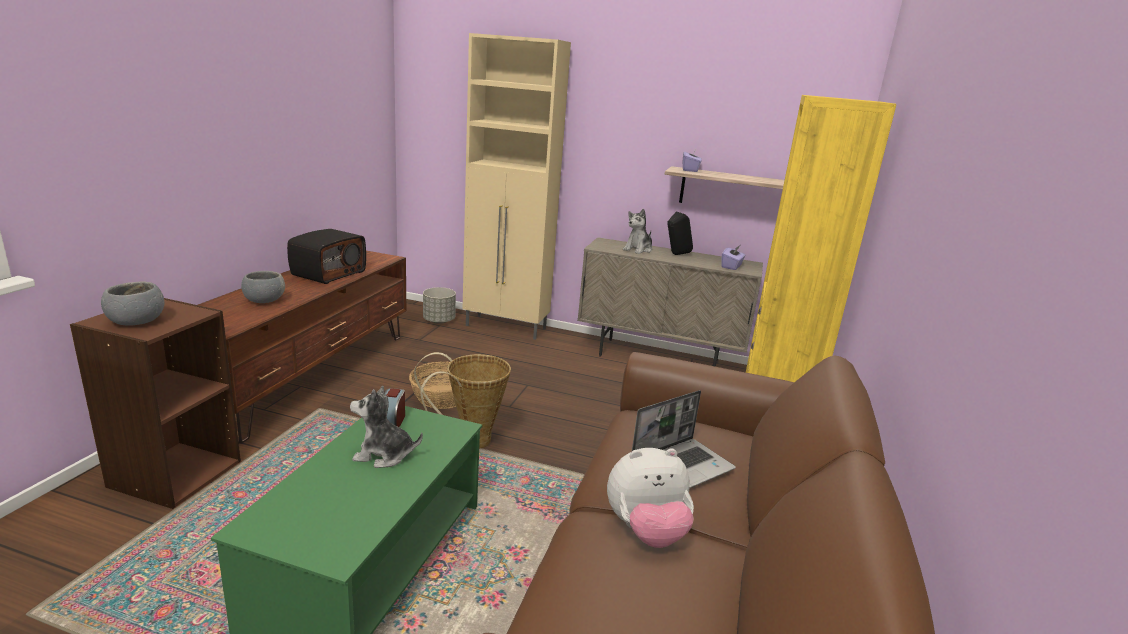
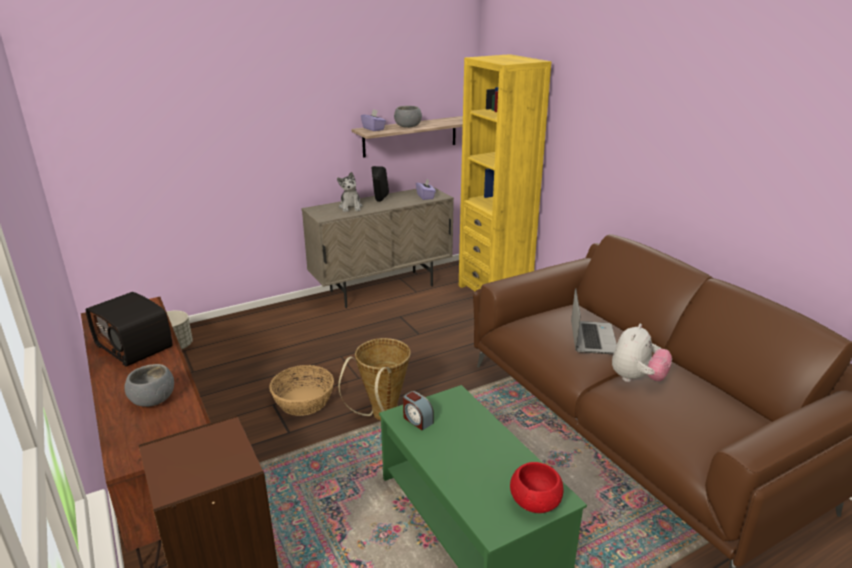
camera: 45 degrees left, 5 degrees up
grey bowl [101,281,164,326] -> grey bowl moved to [394,106,422,128]
radio [287,229,366,284] -> radio turned 150 degrees clockwise [86,292,173,367]
plush toy [350,386,423,468] -> none
beige cabinet [463,33,571,340] -> none
none -> red bowl [510,462,563,513]

